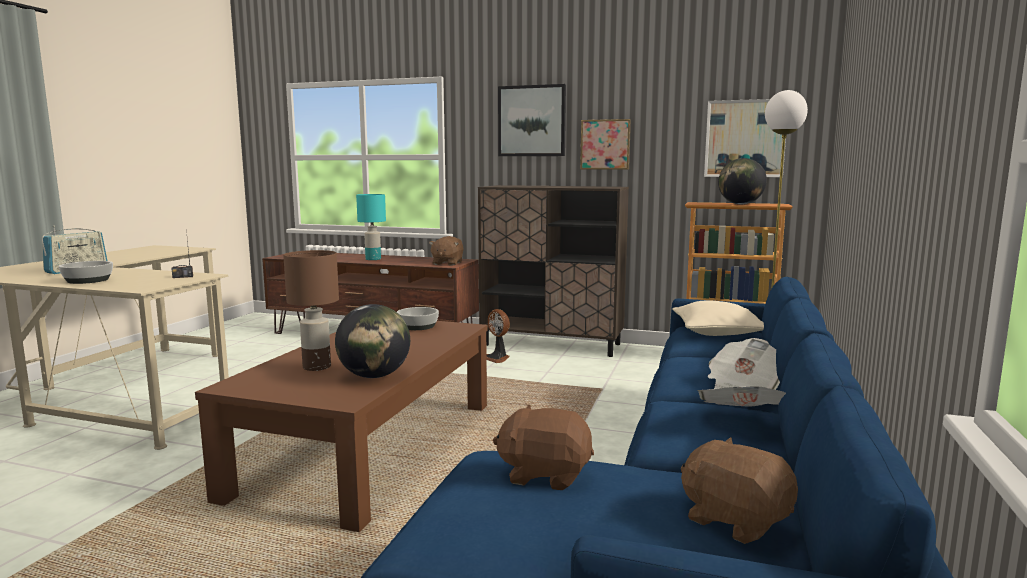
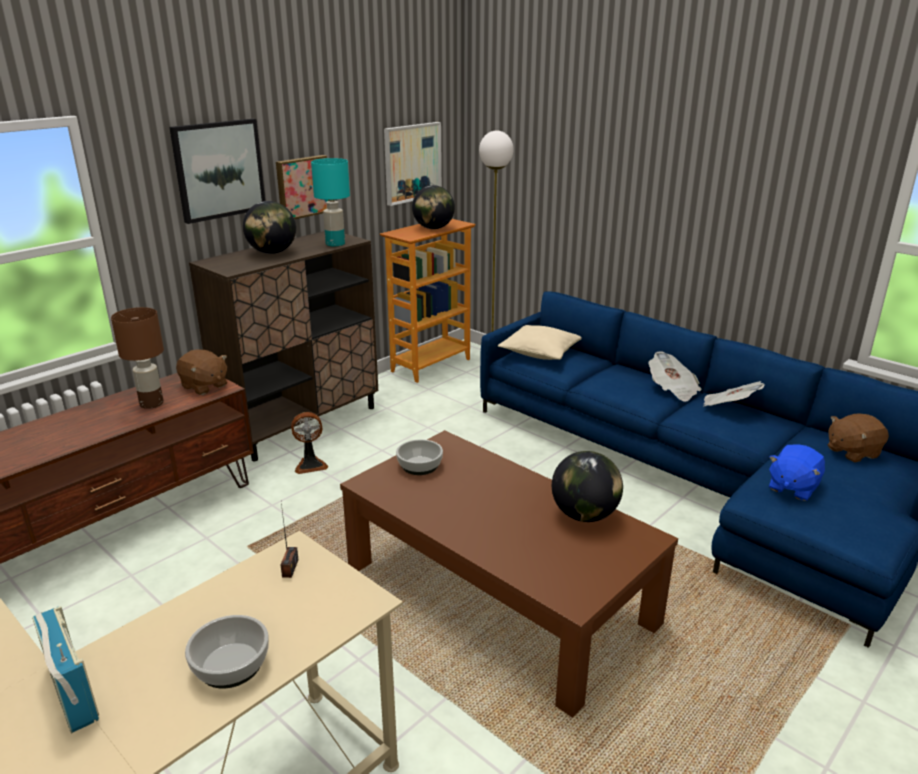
camera: 65 degrees left, 15 degrees up
brown table lamp [283,250,339,371] -> brown table lamp moved to [111,307,164,409]
turquoise table lamp [356,194,386,260] -> turquoise table lamp moved to [311,158,350,246]
brown plush toy [493,404,594,490] -> blue plush toy [769,445,825,501]
none -> globe [243,201,296,254]

